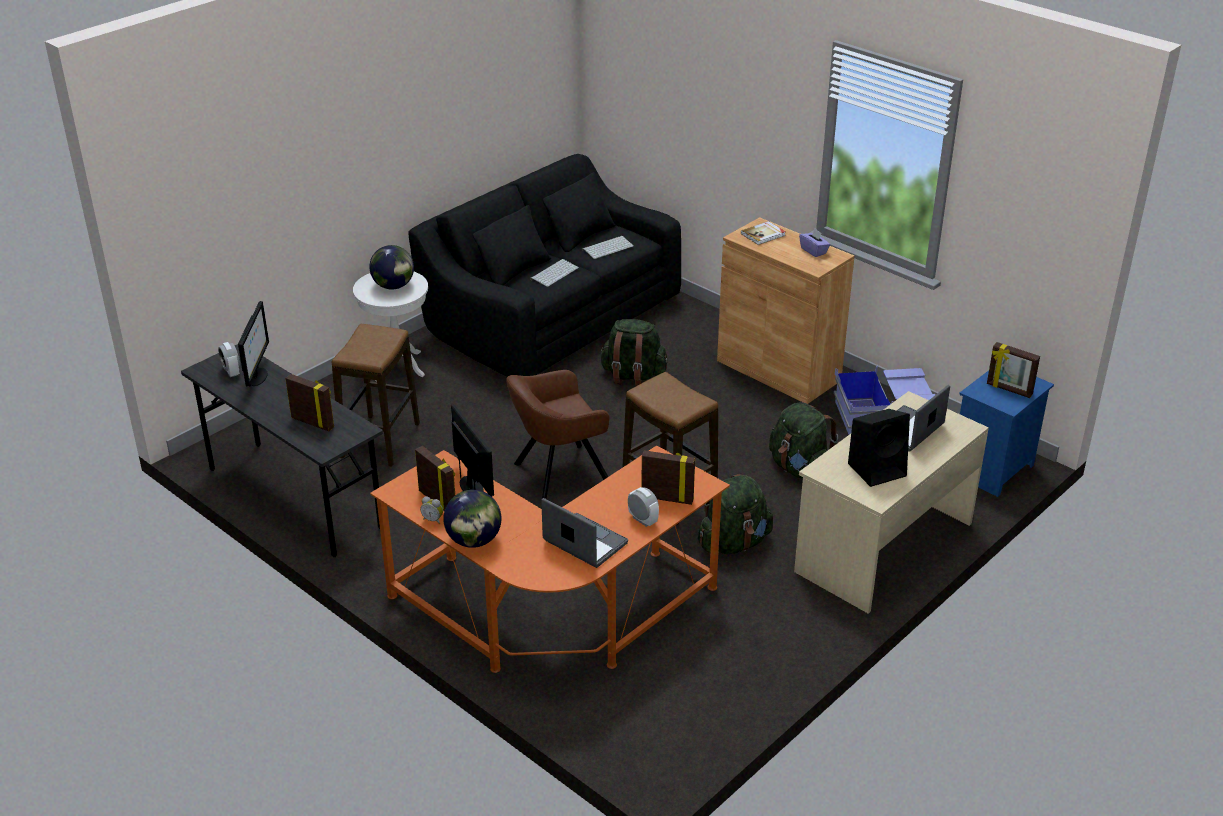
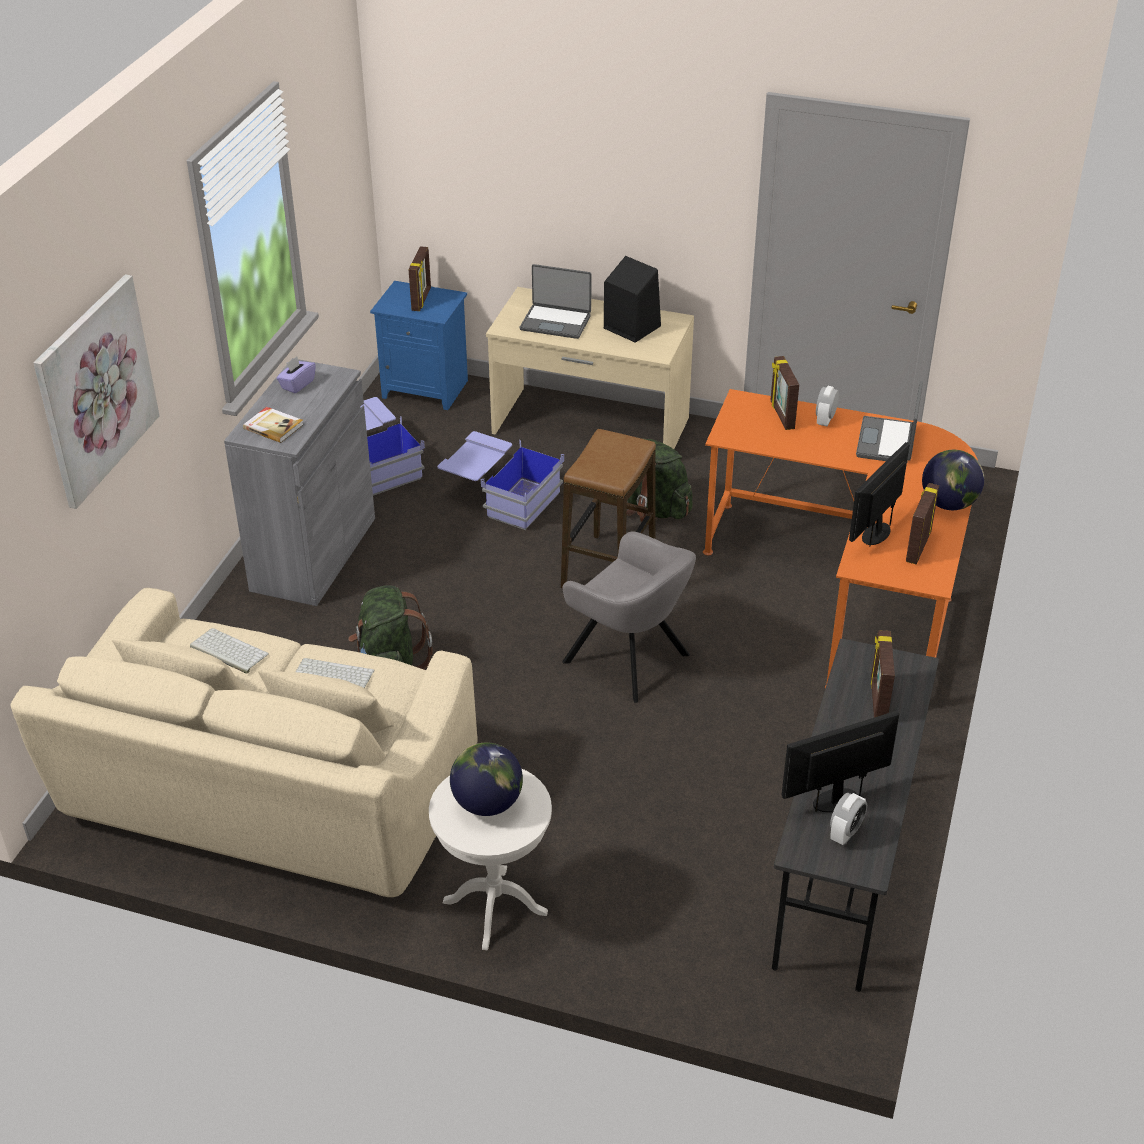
camera: 115 degrees left, 5 degrees up
stool [332,324,420,467] -> none
black sofa [408,154,681,377] -> beige sofa [11,588,477,897]
alarm clock [420,496,443,524] -> none
brown armchair [506,370,610,499] -> grey armchair [562,532,696,703]
brown cabinet [717,217,855,404] -> grey cabinet [224,358,375,606]
green backpack [769,402,838,479] -> blue storage box [437,431,564,530]
none -> picture [33,274,160,509]

